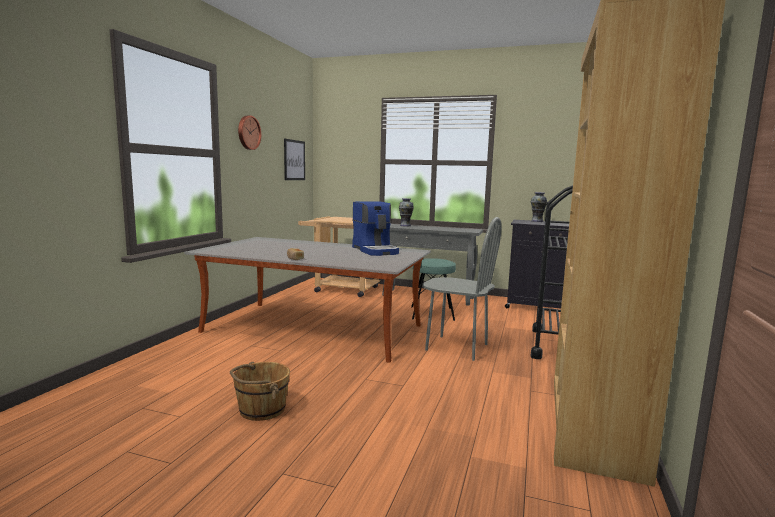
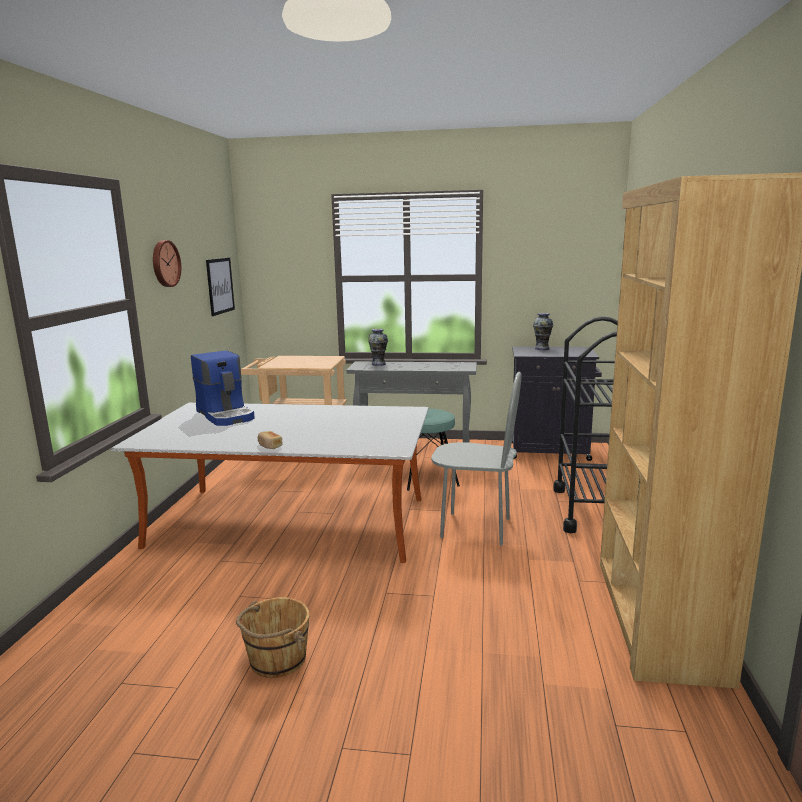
camera: 10 degrees left, 5 degrees up
coffee machine [352,201,399,256] -> coffee machine moved to [191,351,255,426]

